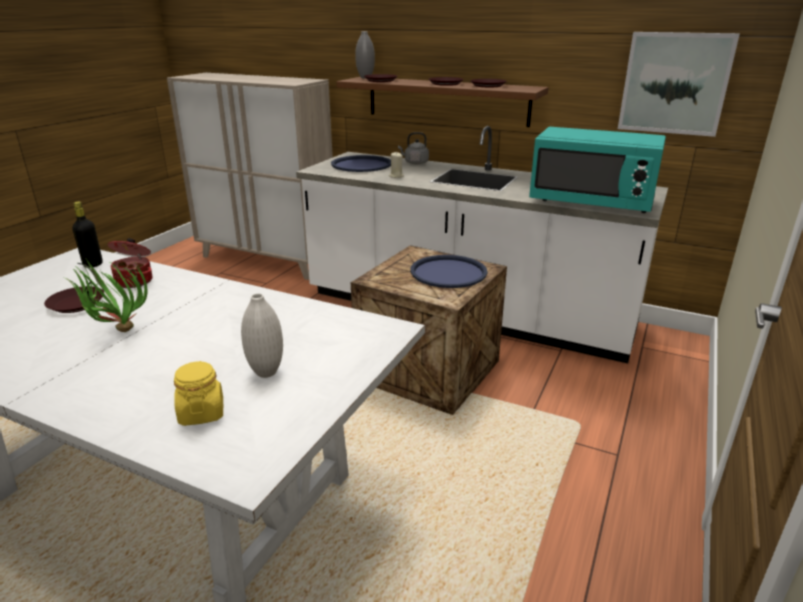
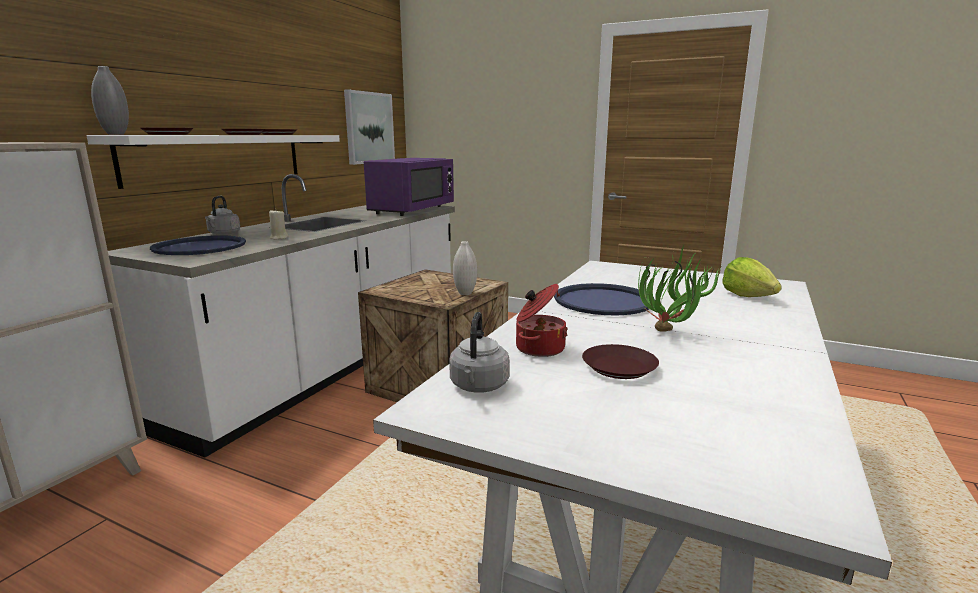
camera: 90 degrees left, 10 degrees down
black bottle [72,202,103,268] -> grey kettle [449,312,510,393]
yellow jar [174,361,223,426] -> lettuce [722,257,782,297]
white vase [241,293,283,378] -> white vase moved to [453,241,477,295]
brown shelf [336,77,549,127] -> white shelf [87,135,340,189]
blue tray [410,255,487,288] -> blue tray moved to [554,283,655,315]
turquoise microwave [529,127,666,213] -> purple microwave [364,158,454,216]

